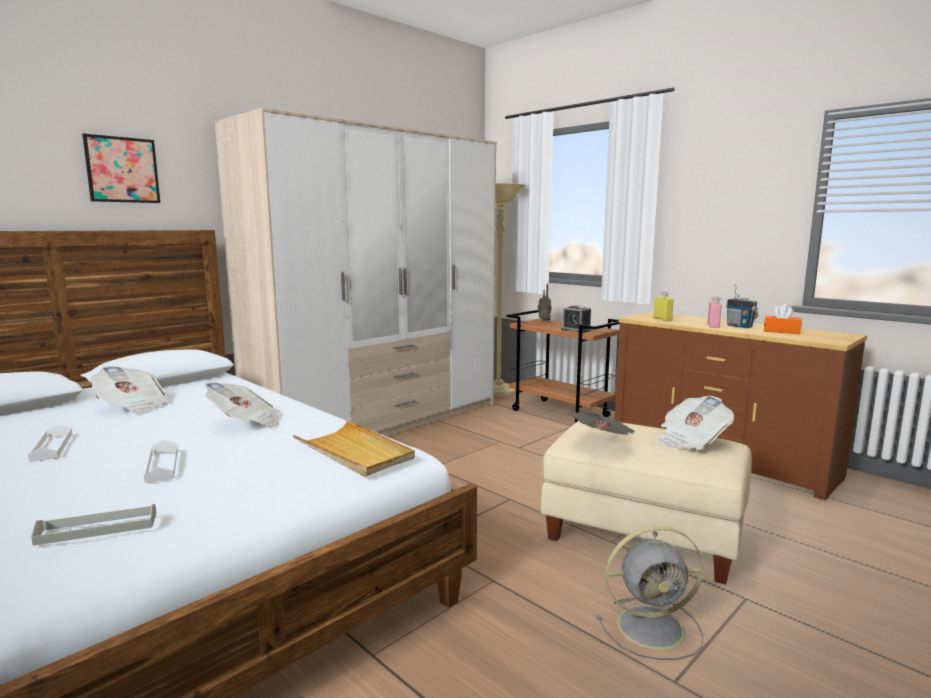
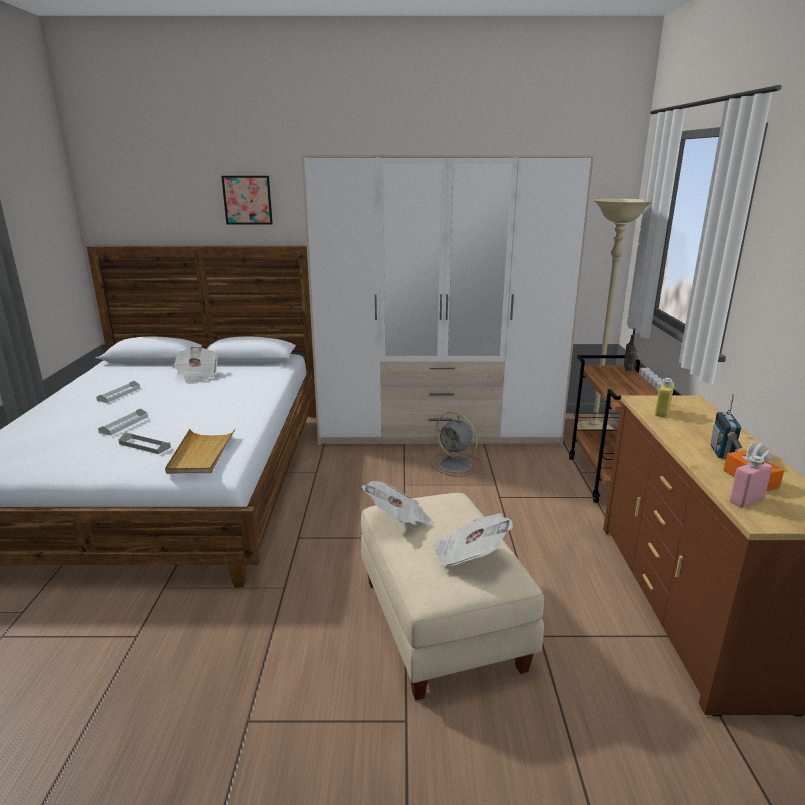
camera: 45 degrees right, 10 degrees up
grey tray [31,504,156,546] -> grey tray moved to [118,433,171,454]
newspaper [205,382,280,427] -> none
alarm clock [561,305,591,333] -> none
grey fan [596,526,704,660] -> grey fan moved to [431,412,482,477]
pink bottle [707,296,722,328] -> pink bottle moved to [729,456,772,508]

